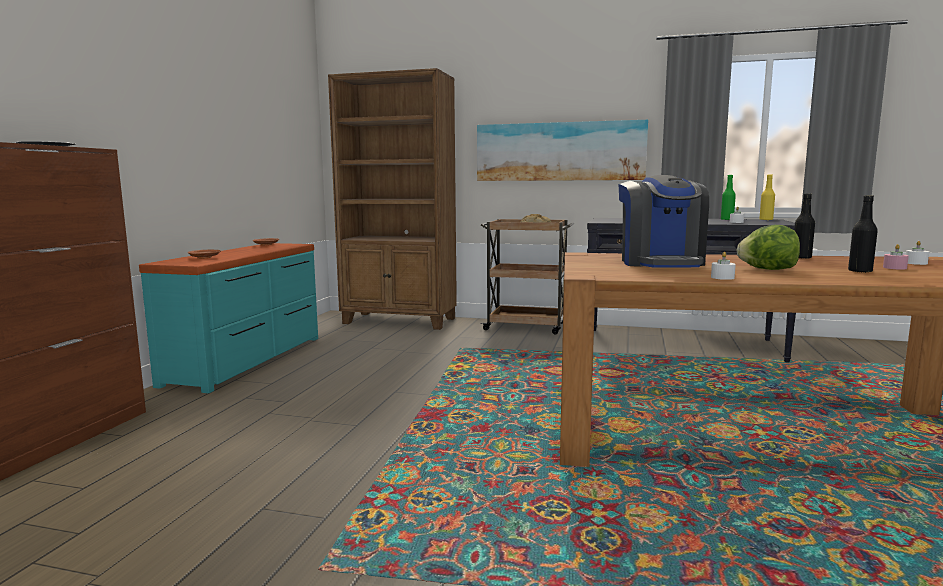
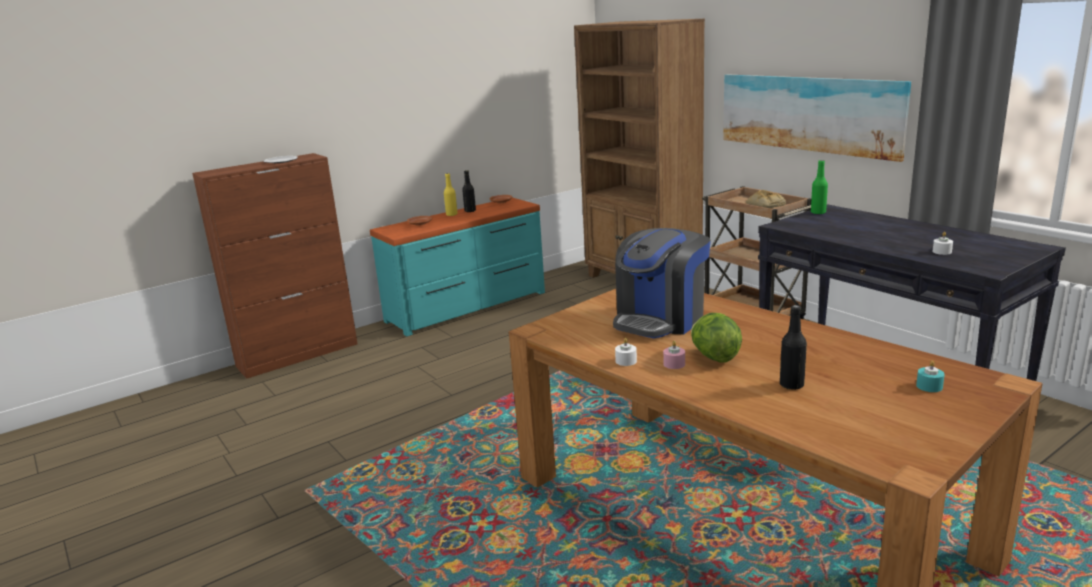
camera: 40 degrees right, 10 degrees up
green bottle [721,175,736,220] -> green bottle moved to [811,160,828,214]
yellow bottle [759,175,775,220] -> yellow bottle moved to [444,173,458,216]
black bottle [794,193,815,259] -> black bottle moved to [462,170,476,212]
pink candle [883,244,909,270] -> pink candle moved to [663,340,685,369]
white candle [906,241,929,265] -> turquoise candle [916,361,945,392]

